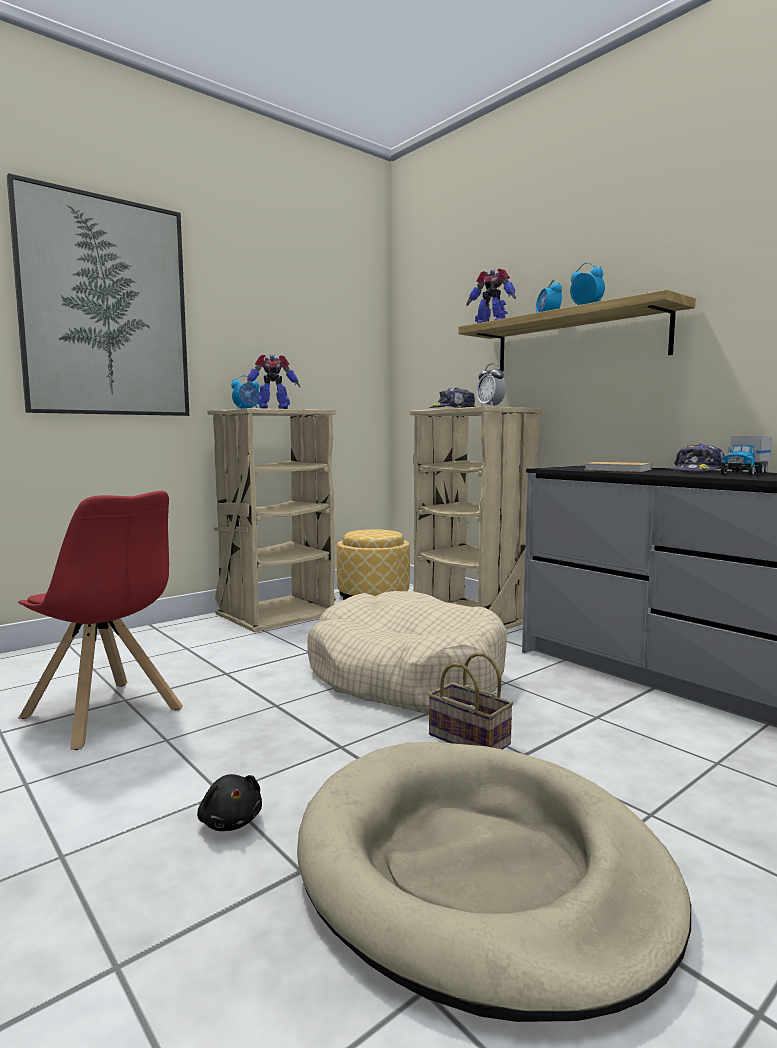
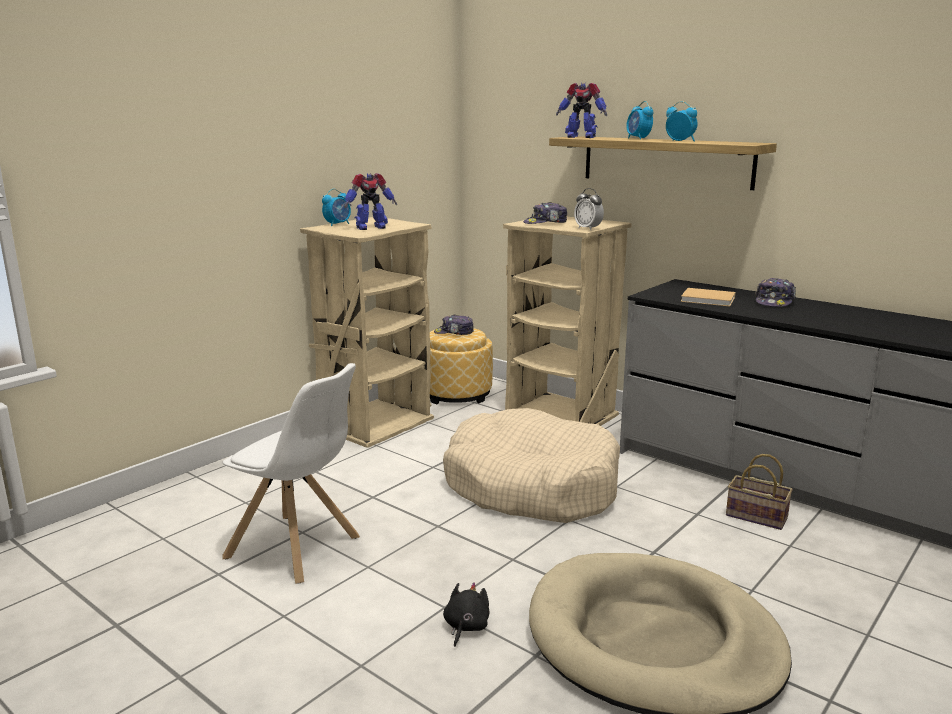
camera: 10 degrees left, 10 degrees up
picture [7,173,189,416] -> none
red chair [18,491,183,750] -> white chair [222,363,360,584]
black plush toy [197,774,262,831] -> black plush toy turned 120 degrees counterclockwise [443,582,489,647]
basket [428,653,514,750] -> basket moved to [726,454,793,530]
toy truck [721,436,772,476] -> none
none -> cap [434,314,474,335]

